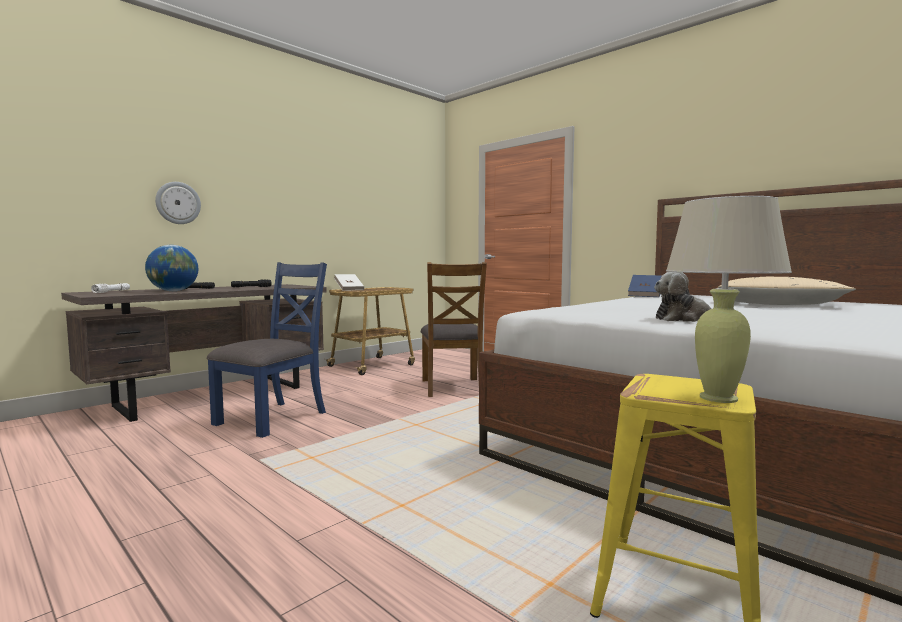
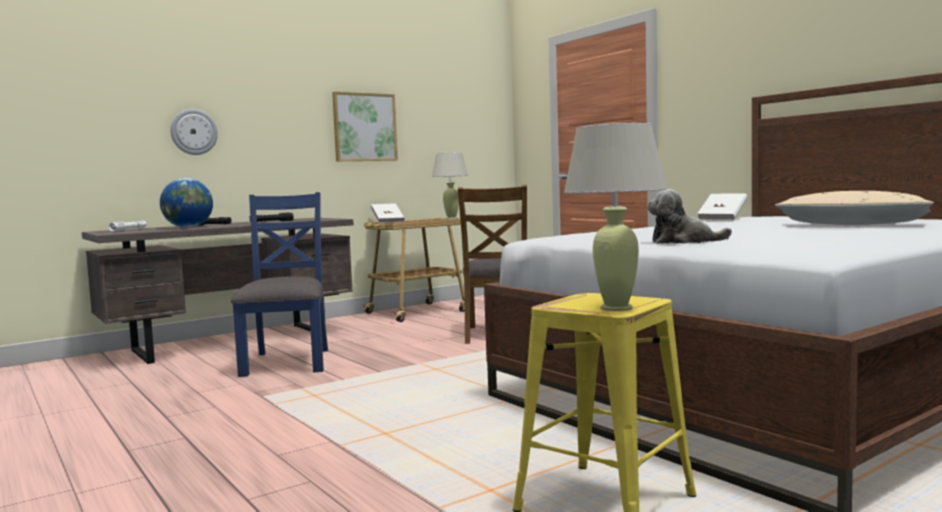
camera: 10 degrees right, 0 degrees up
blue chair [206,262,327,438] -> blue chair turned 45 degrees counterclockwise [231,192,328,377]
blue book [628,275,661,297] -> white book [697,193,747,220]
none -> picture [332,91,398,161]
none -> beige table lamp [432,152,468,219]

